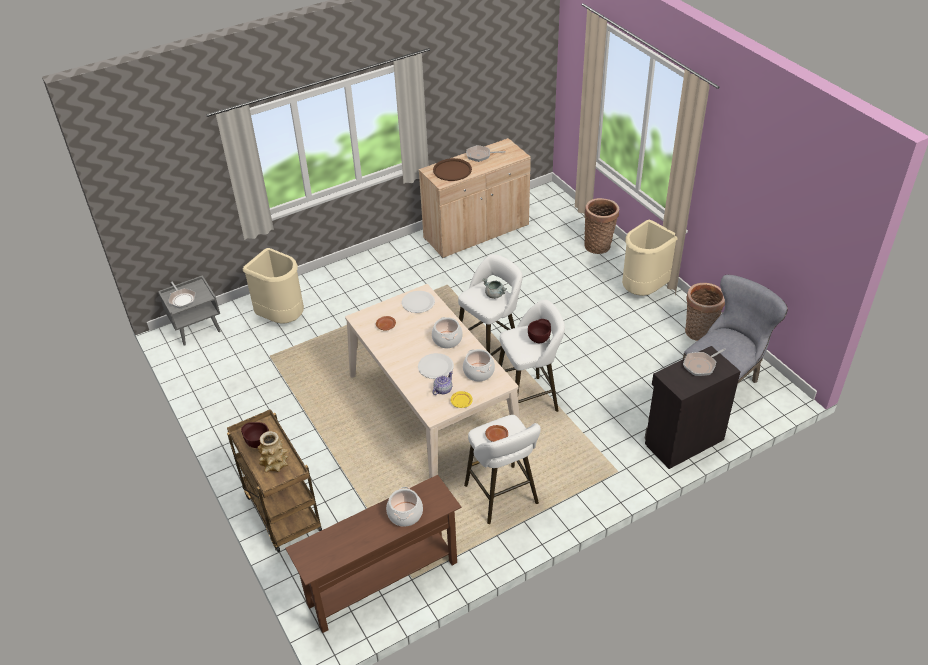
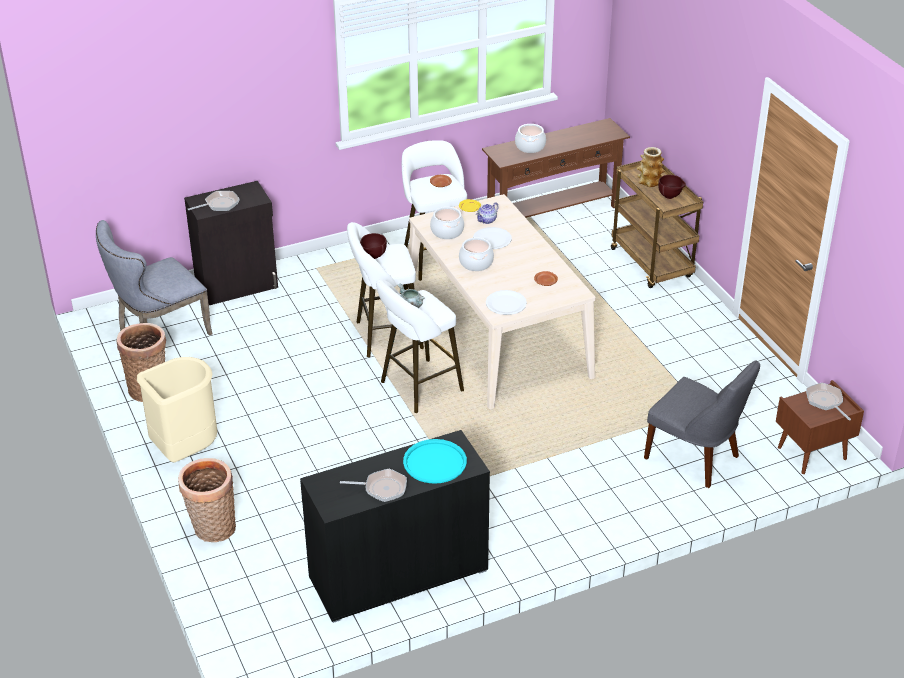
camera: 175 degrees left, 5 degrees down
grey nightstand [158,275,221,345] -> brown nightstand [776,380,864,474]
beige trash can [243,248,304,324] -> grey chair [644,360,760,488]
beige cabinet [419,138,531,258] -> black cabinet [300,430,490,623]
brown tray [433,158,472,181] -> turquoise tray [403,439,467,484]

